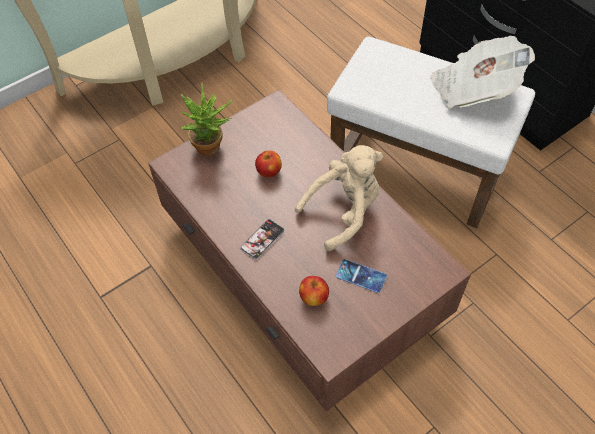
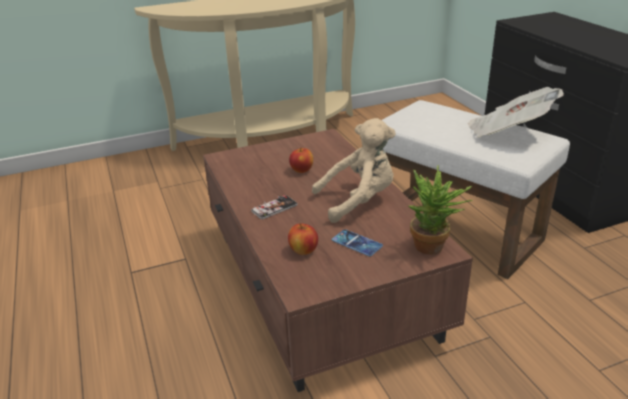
camera: 15 degrees right, 25 degrees down
potted plant [181,83,233,156] -> potted plant moved to [408,165,473,255]

